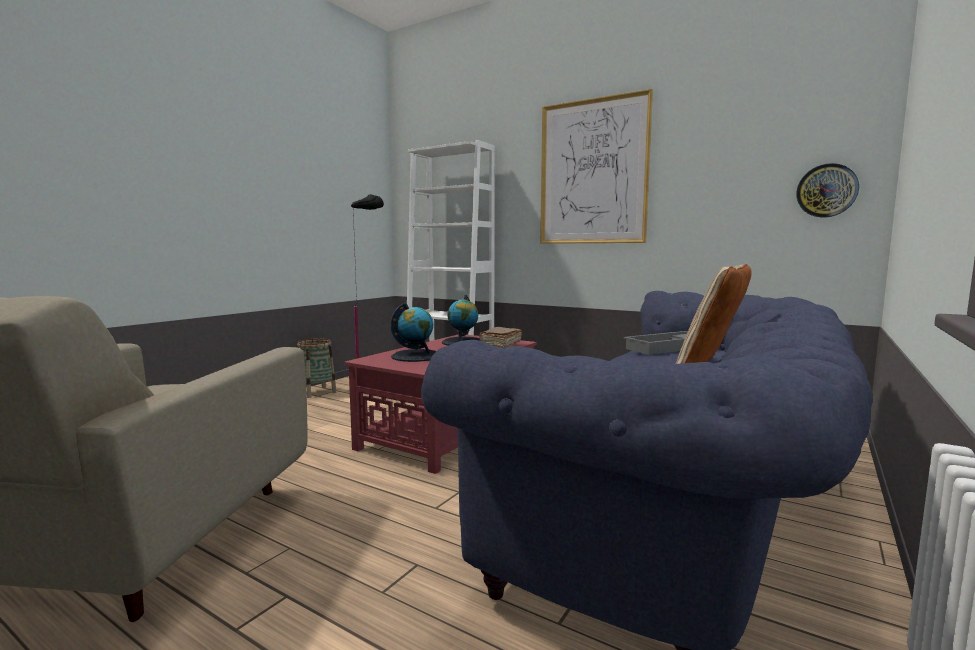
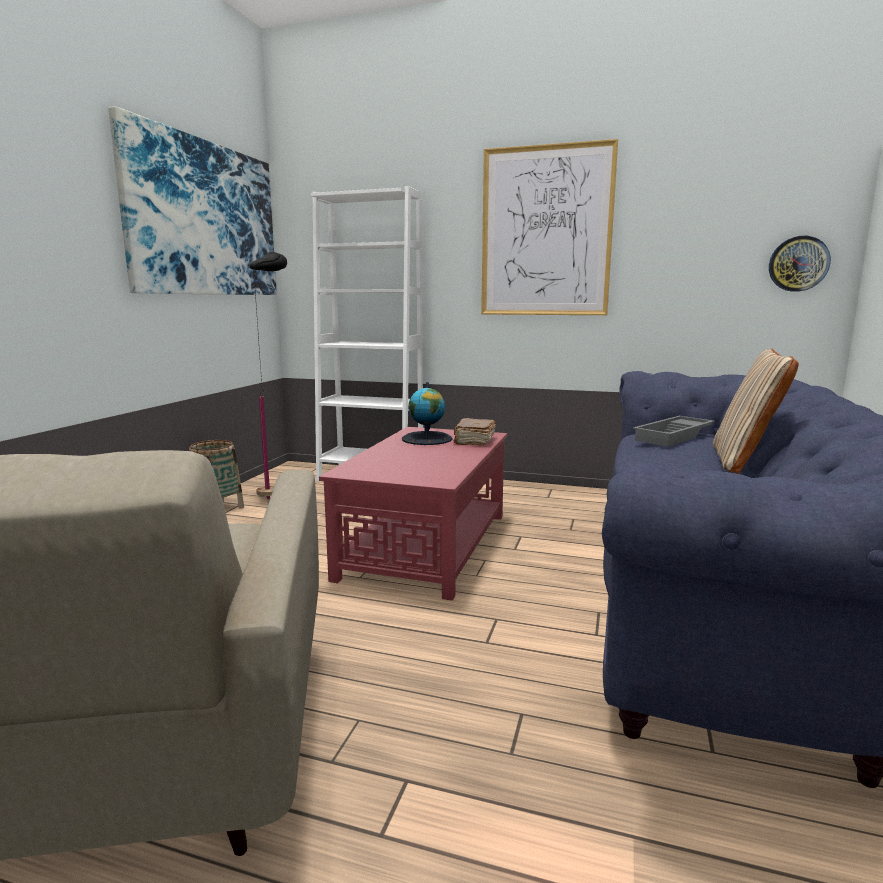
camera: 15 degrees left, 5 degrees up
globe [390,303,436,362] -> none
none -> picture [108,106,277,295]

